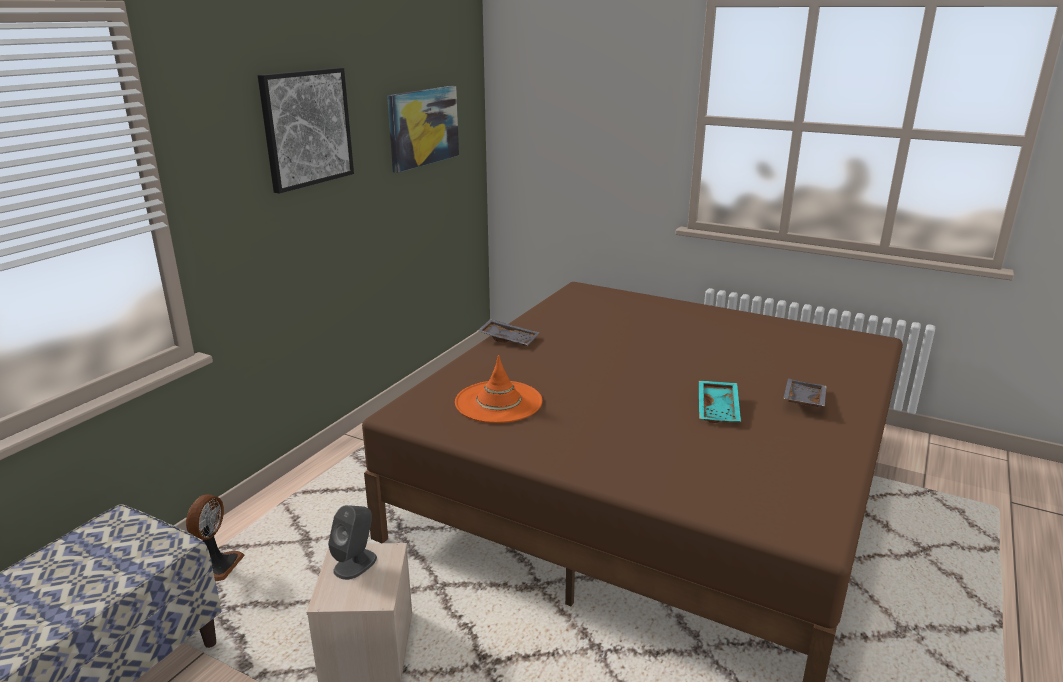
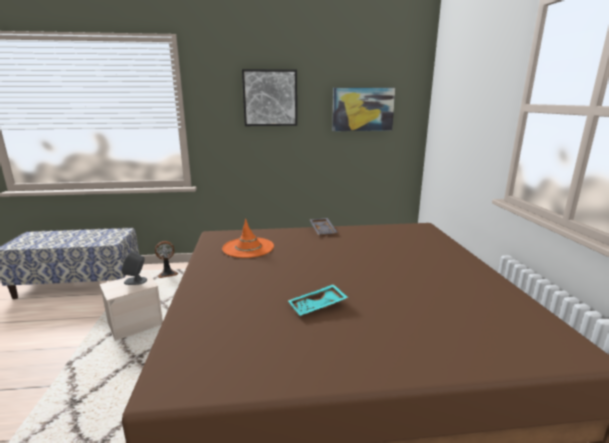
camera: 55 degrees right, 5 degrees down
grey tray [783,379,827,407] -> none

